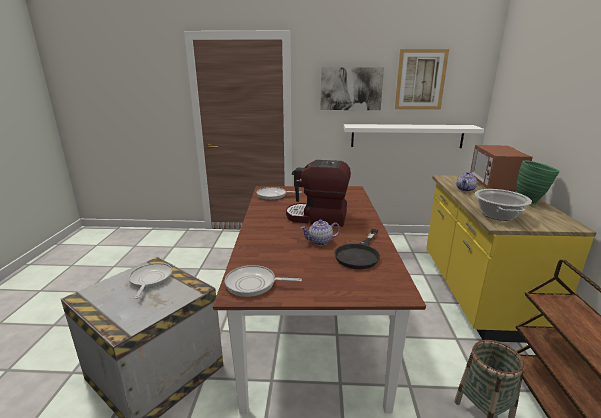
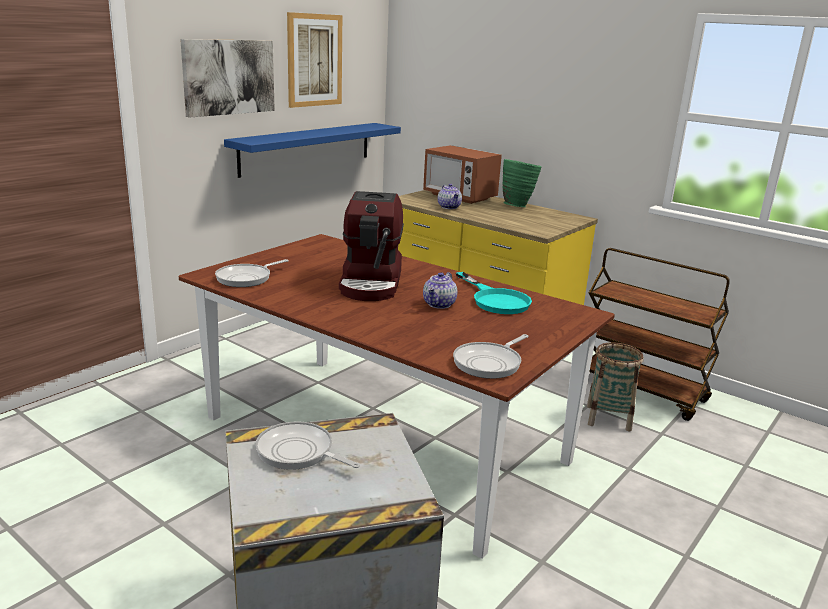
camera: 55 degrees left, 0 degrees up
coffee machine [286,160,351,227] -> coffee machine turned 45 degrees counterclockwise [339,191,404,301]
black frying pan [334,229,380,269] -> turquoise frying pan [456,272,532,314]
white shelf [344,124,484,148] -> blue shelf [224,123,401,178]
cooking pot [475,189,532,221] -> none

